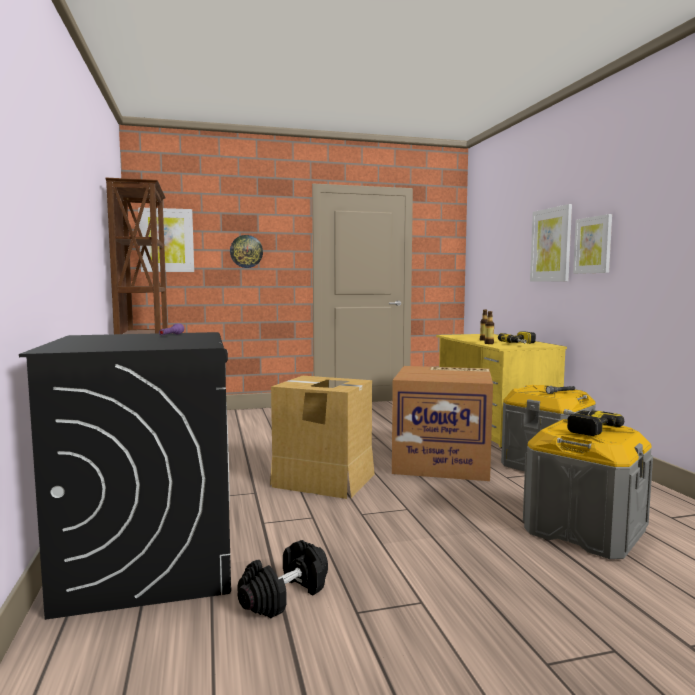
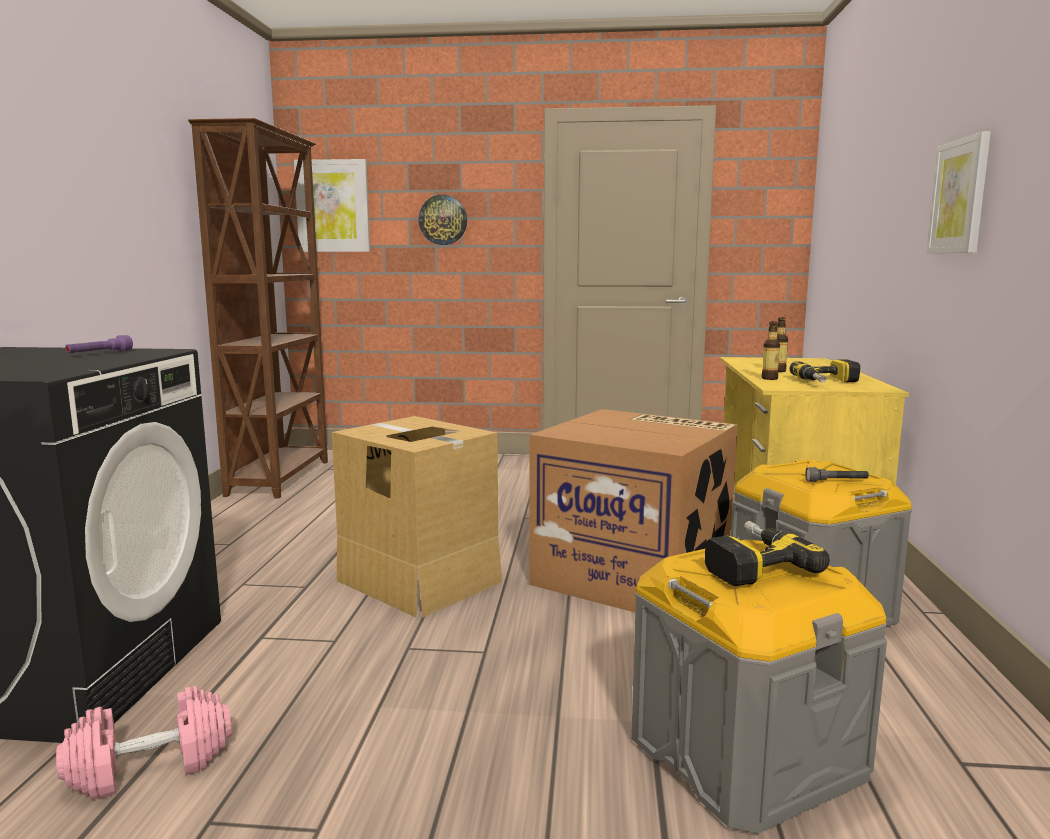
camera: 20 degrees right, 5 degrees up
black dumbbell [237,540,328,618] -> pink dumbbell [56,686,232,800]
picture [530,204,572,282] -> none

